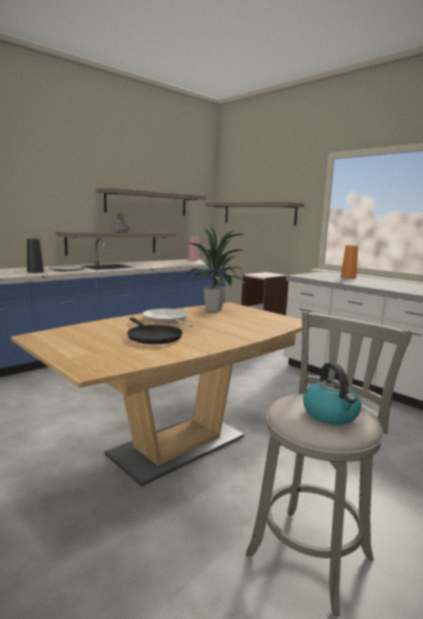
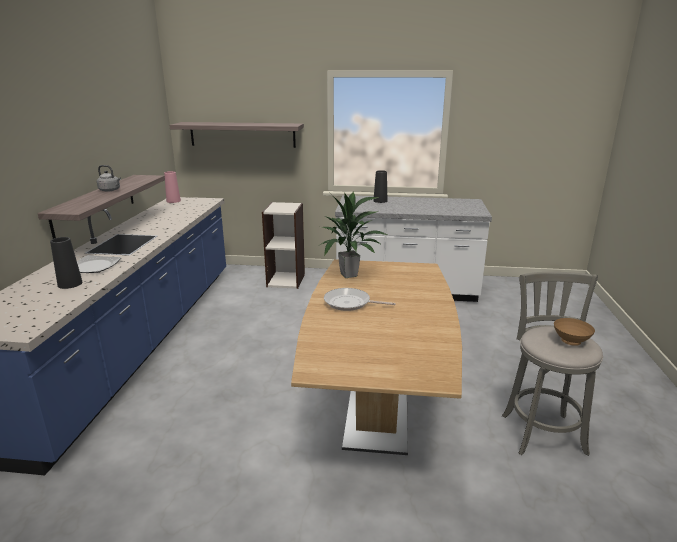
camera: 40 degrees left, 10 degrees up
shelf [96,188,206,216] -> none
black frying pan [127,317,183,344] -> none
kettle [303,362,361,425] -> brown bowl [554,318,595,346]
orange vase [341,245,358,278] -> black vase [373,170,387,203]

